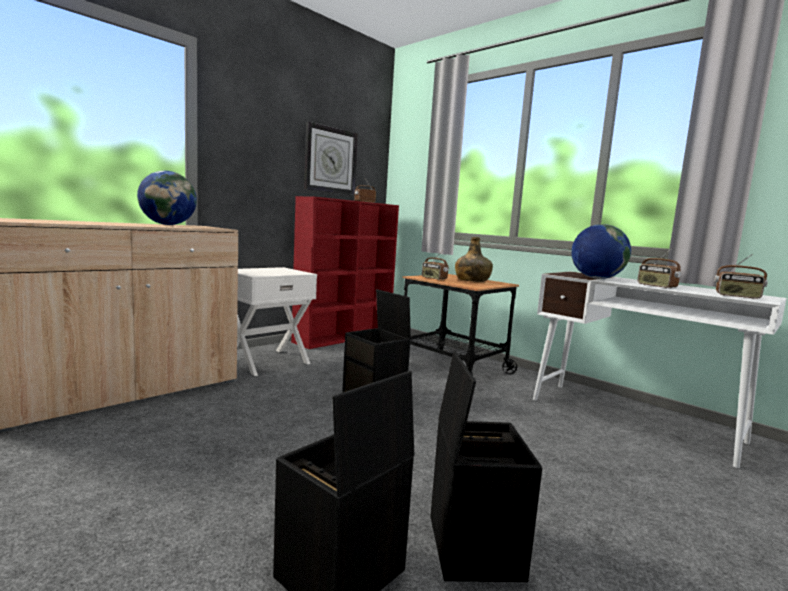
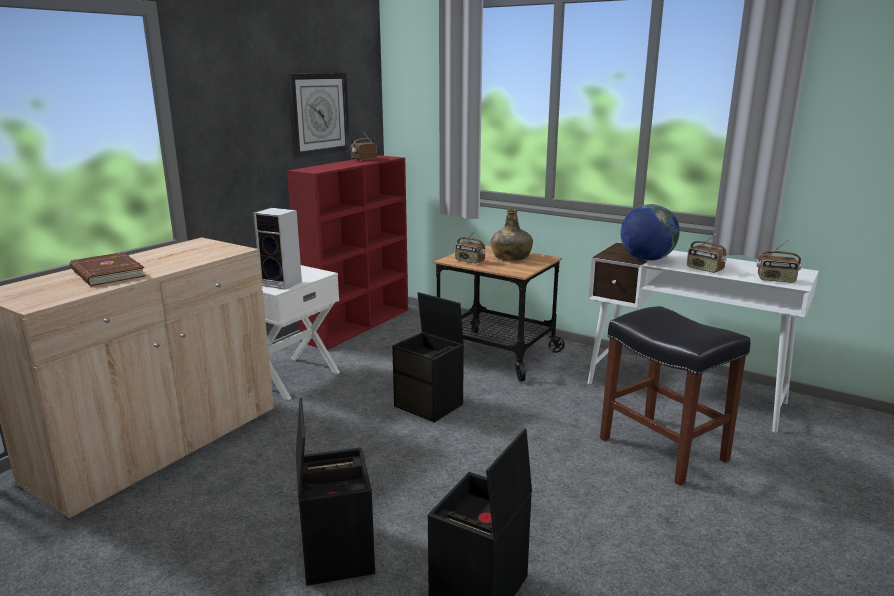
camera: 10 degrees left, 10 degrees up
globe [137,171,197,225] -> none
black storage box [430,351,542,582] -> black storage box moved to [296,398,375,586]
none -> brown book [70,252,145,286]
none -> speaker [253,208,302,290]
none -> black stool [600,306,750,486]

